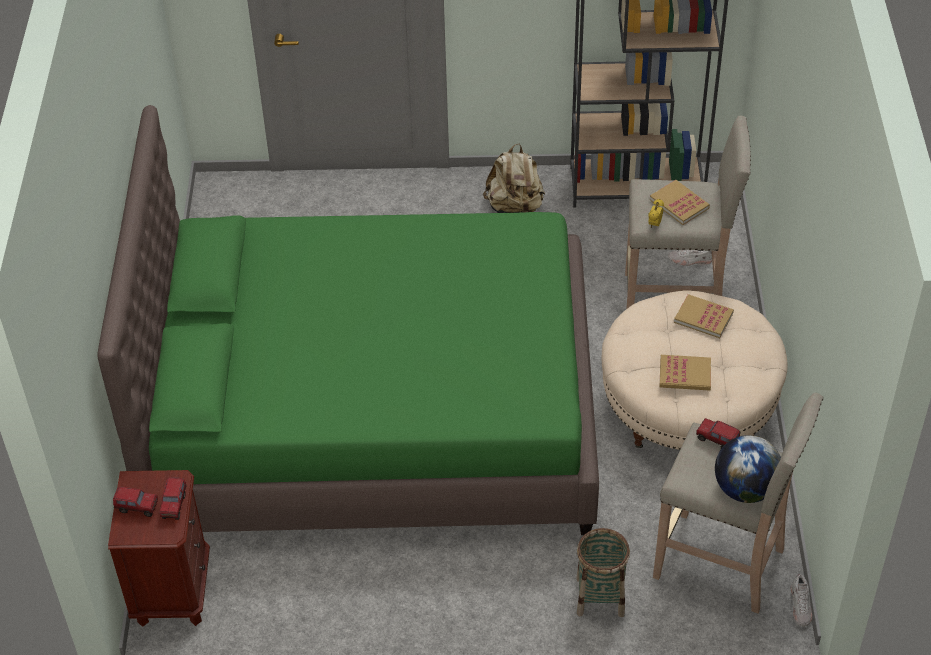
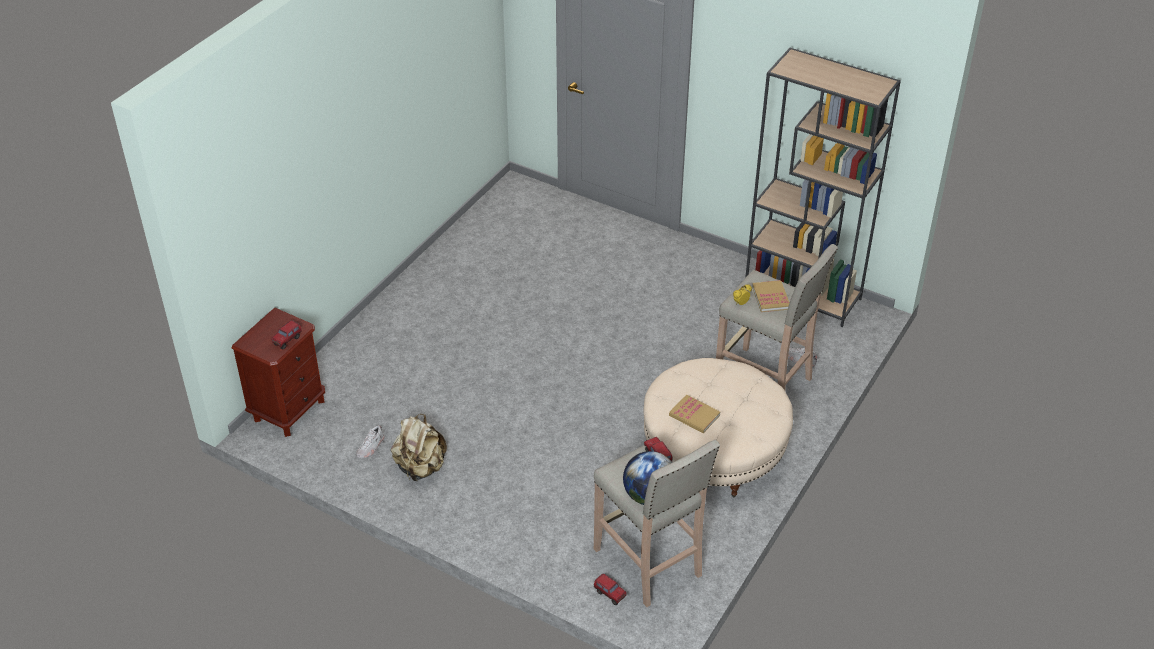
camera: 30 degrees right, 5 degrees down
green bed [97,105,599,535] -> none
toy truck [113,487,158,517] -> toy truck moved to [594,574,627,605]
beige backpack [483,144,545,213] -> beige backpack moved to [391,414,447,481]
basket [576,528,630,617] -> none
book [674,294,734,338] -> none
white shoe [791,574,812,627] -> white shoe moved to [356,425,384,459]

